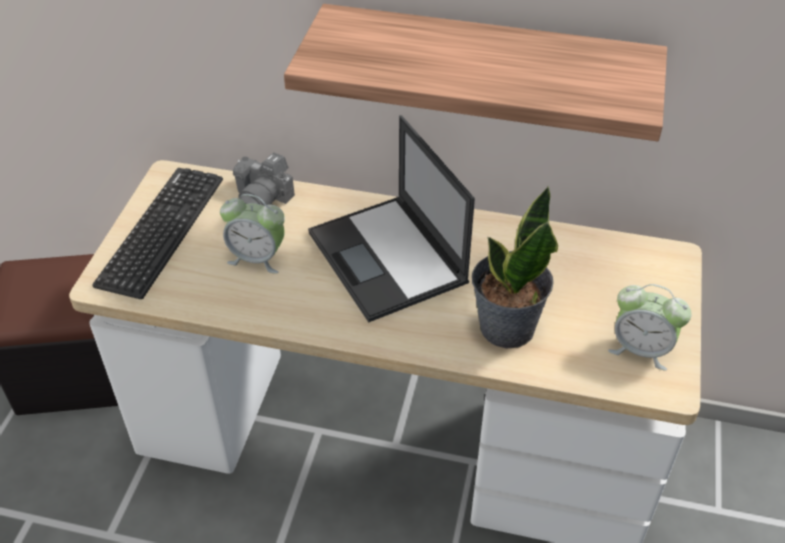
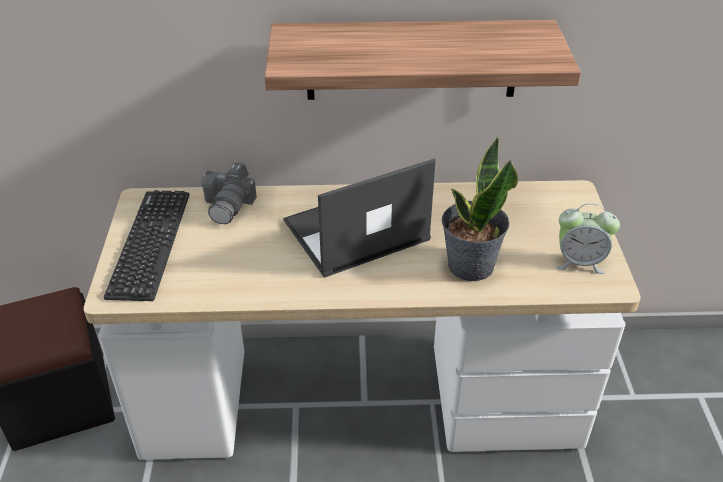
camera: 15 degrees left, 5 degrees down
alarm clock [220,194,285,274] -> none
laptop [308,115,475,322] -> laptop turned 105 degrees clockwise [283,158,436,278]

